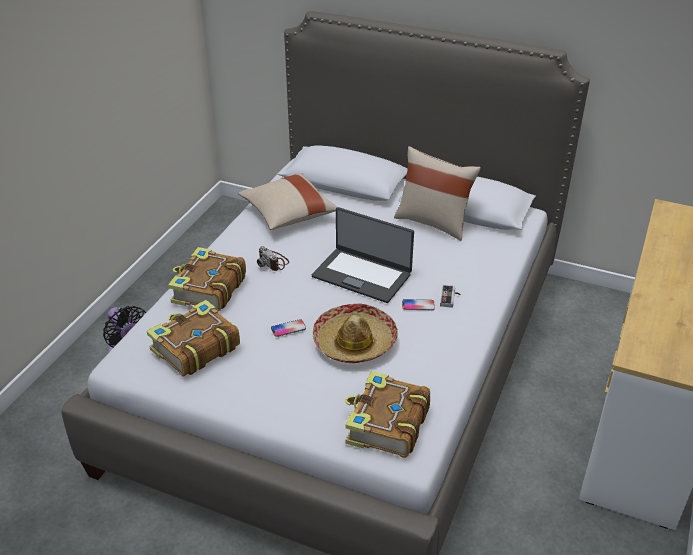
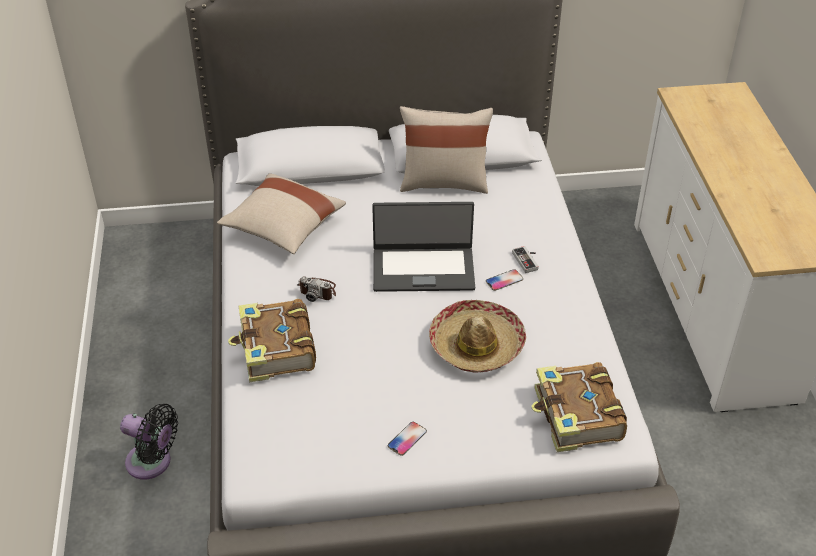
camera: 30 degrees left, 5 degrees up
book [147,300,240,376] -> none
phone [271,319,306,337] -> phone moved to [388,422,427,456]

